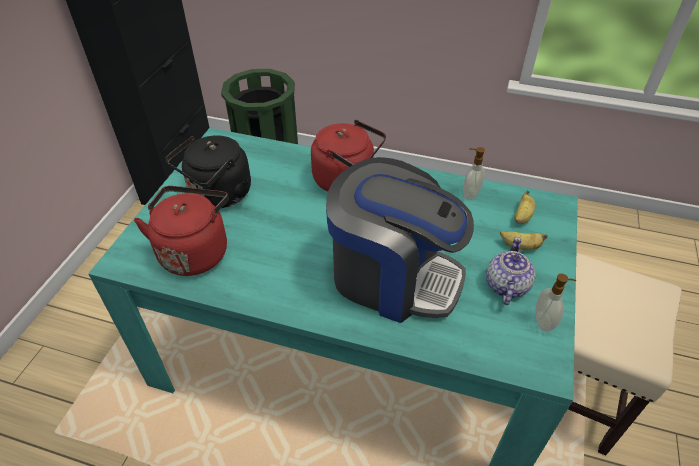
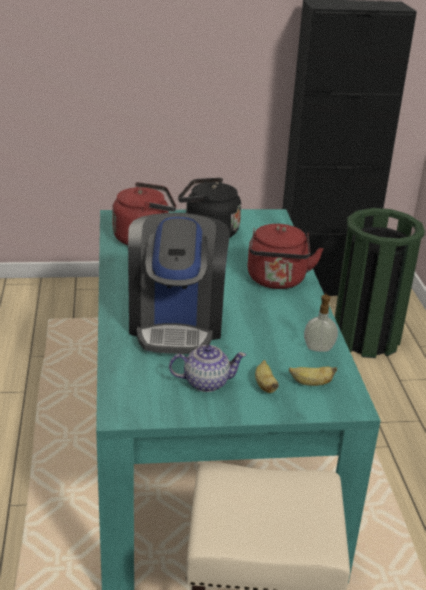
camera: 65 degrees right, 15 degrees down
soap dispenser [536,274,576,332] -> none

